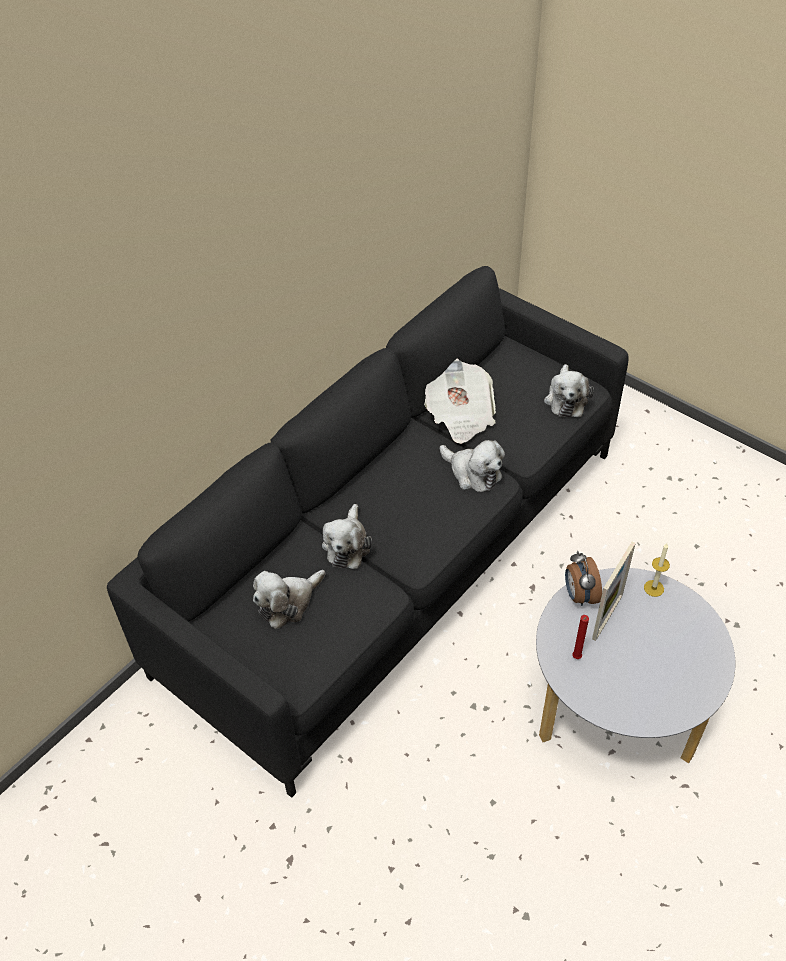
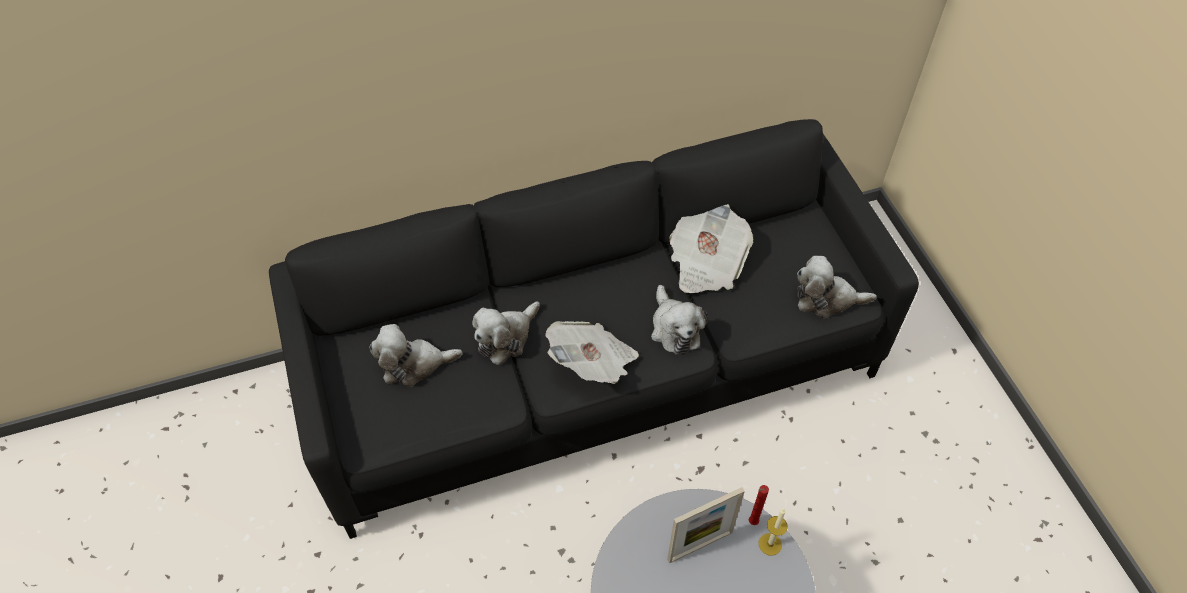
camera: 30 degrees right, 5 degrees up
plush toy [544,364,594,417] -> plush toy turned 60 degrees clockwise [797,256,877,318]
alarm clock [565,551,602,606] -> none
red candle [572,615,589,659] -> red candle moved to [749,485,769,525]
none -> newspaper [545,321,639,384]

